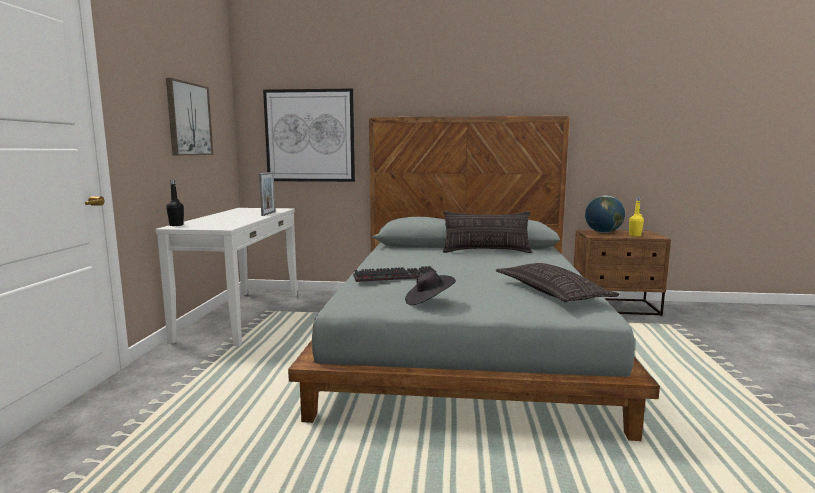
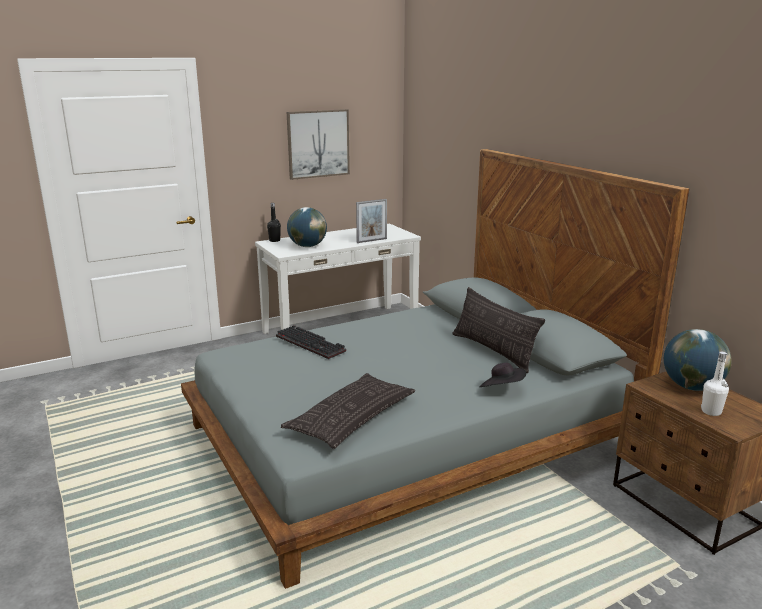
camera: 55 degrees right, 10 degrees up
picture [263,88,355,182] -> none
black hat [405,271,456,305] -> black hat moved to [480,363,526,387]
yellow bottle [629,197,644,237] -> white bottle [701,351,729,416]
none -> globe [287,207,327,247]

